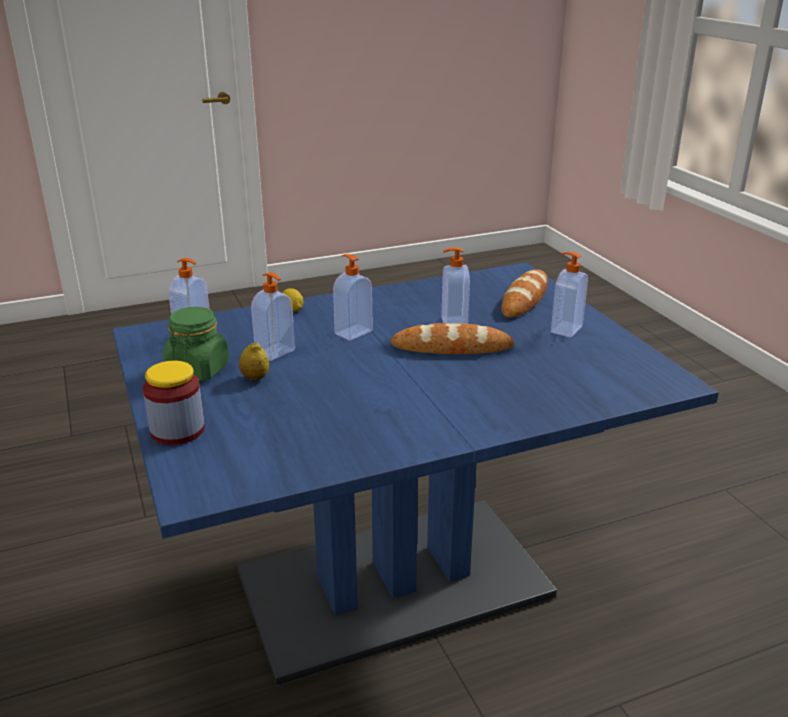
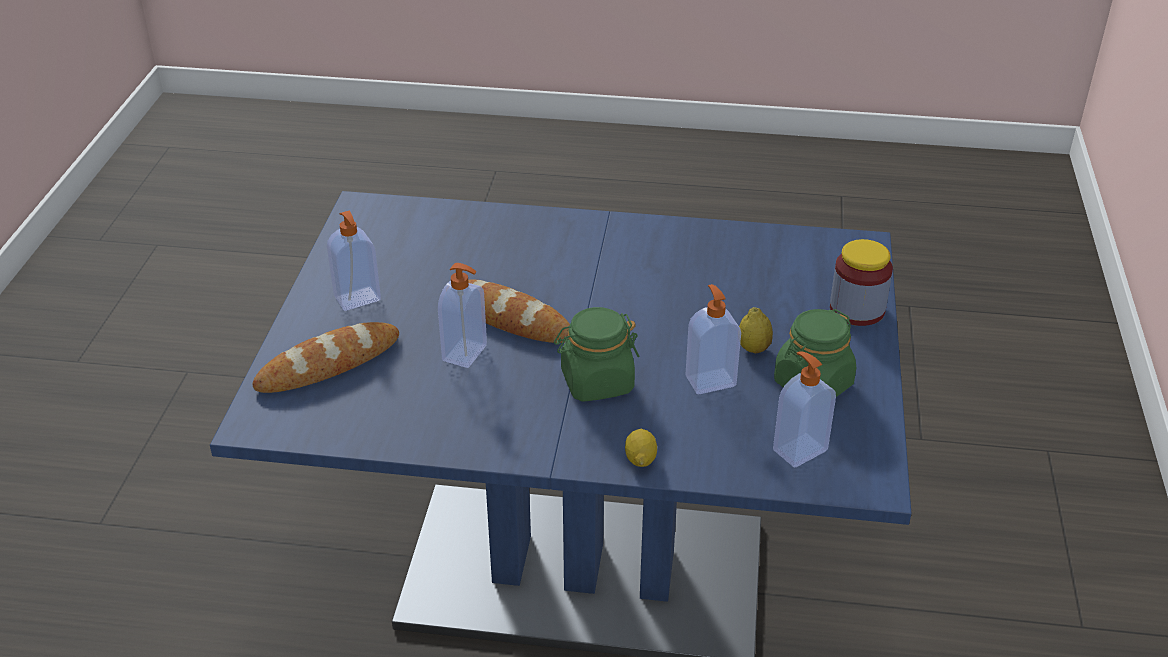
camera: 150 degrees left, 10 degrees up
soap dispenser [333,254,373,341] -> green jar [554,307,639,402]

